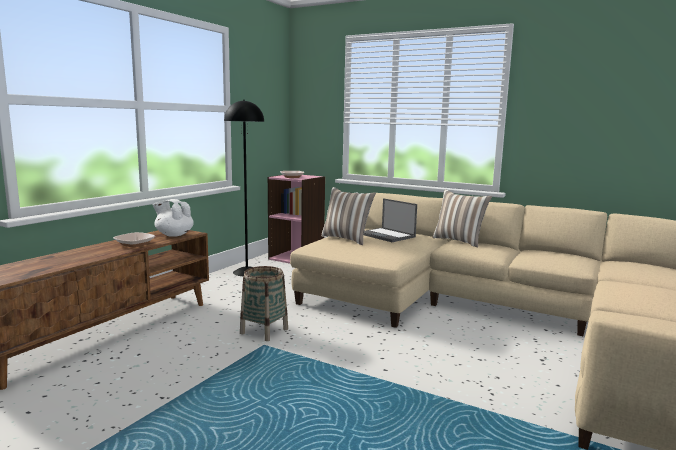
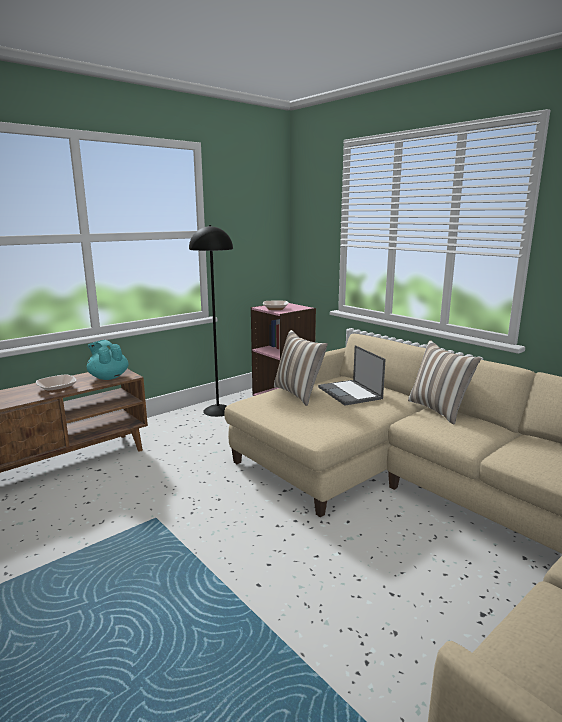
camera: 20 degrees right, 5 degrees up
white teapot [152,199,194,237] -> turquoise teapot [87,340,129,380]
basket [240,266,288,341] -> none

